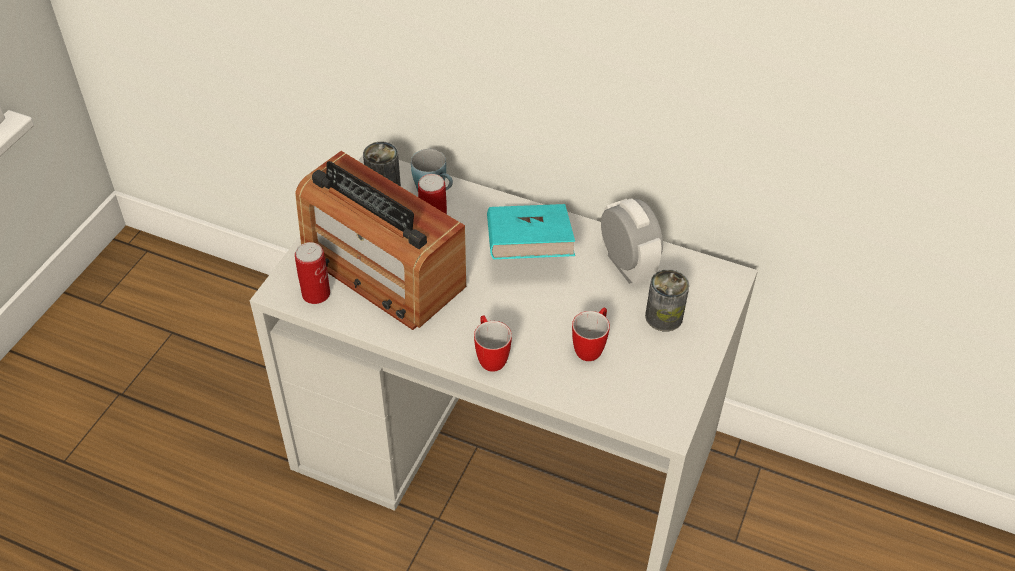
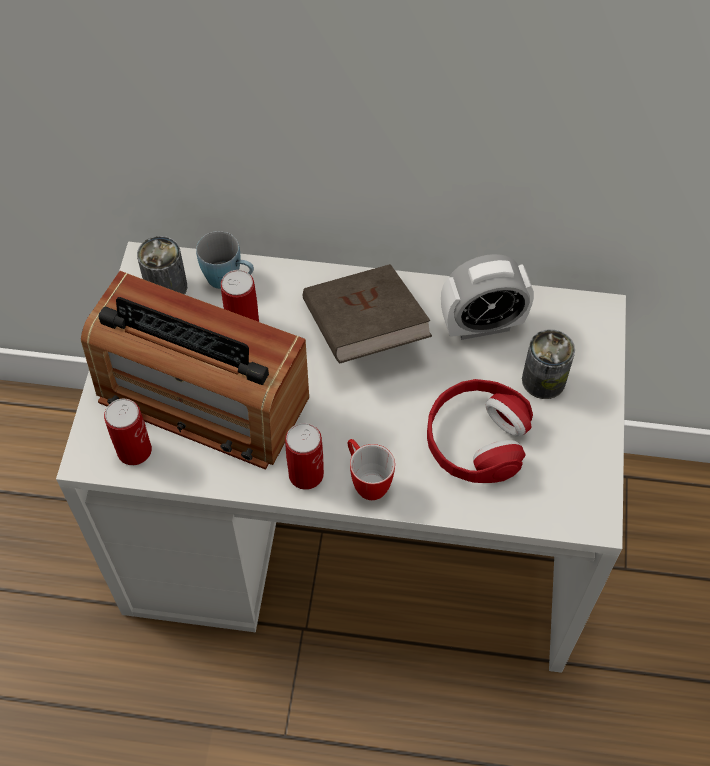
camera: 15 degrees left, 10 degrees up
turquoise book [487,204,575,259] -> brown book [303,264,432,363]
mug [572,308,610,361] -> red headphones [427,379,533,483]
alarm clock [601,198,663,285] -> alarm clock turned 120 degrees clockwise [441,254,534,340]
none -> can [285,423,324,490]

